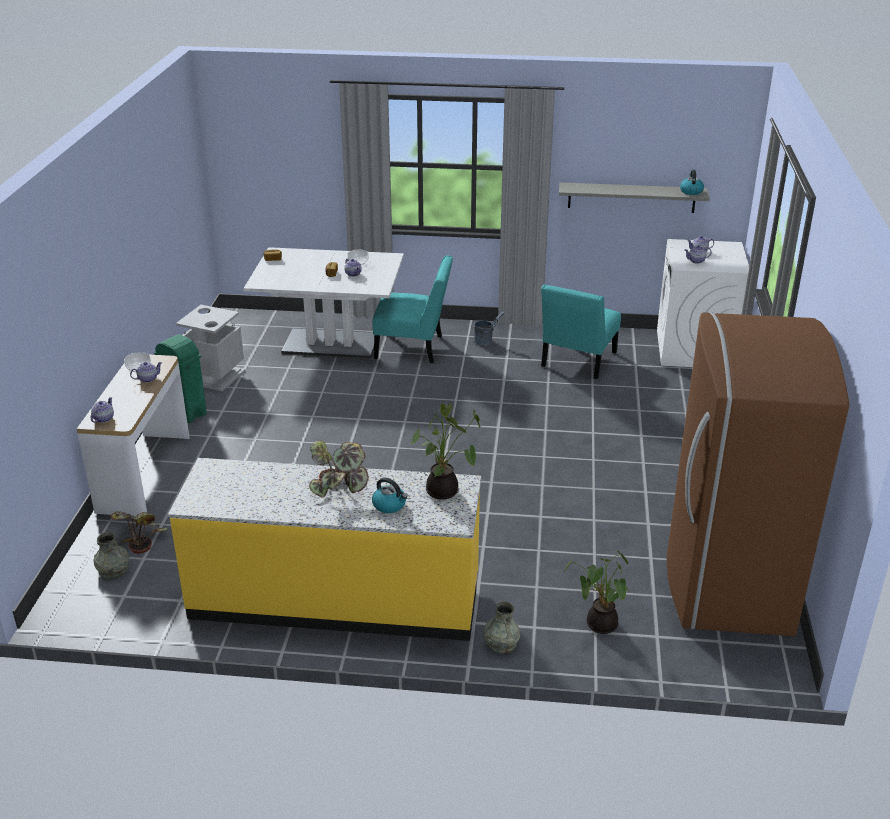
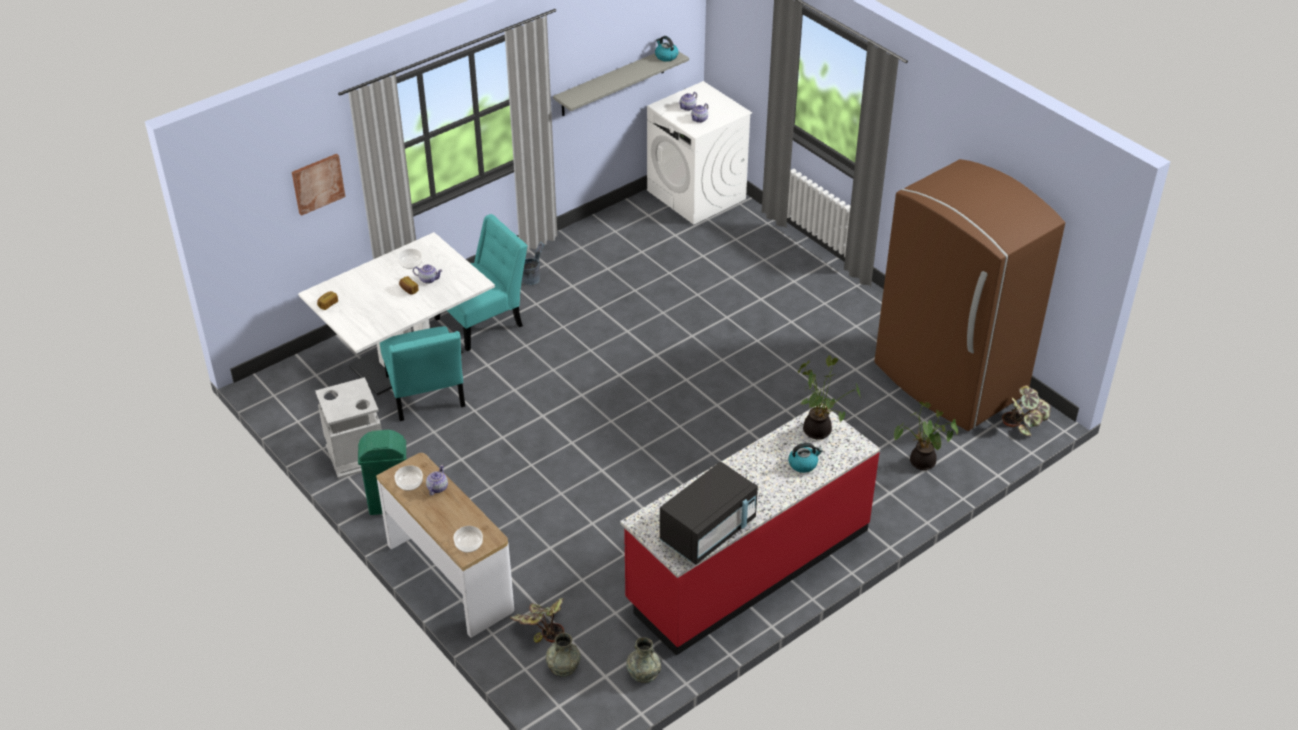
camera: 45 degrees left, 10 degrees up
teapot [91,397,114,423] -> bowl [454,526,483,553]
yellow counter [168,458,481,641] -> red counter [620,404,881,656]
potted plant [309,441,369,498] -> potted plant moved to [1002,385,1051,436]
grey vase [483,601,520,653] -> grey vase moved to [626,637,661,683]
turquoise chair [541,284,621,379] -> turquoise chair moved to [380,326,465,421]
none -> picture [292,154,345,216]
none -> black microwave [660,462,758,565]

